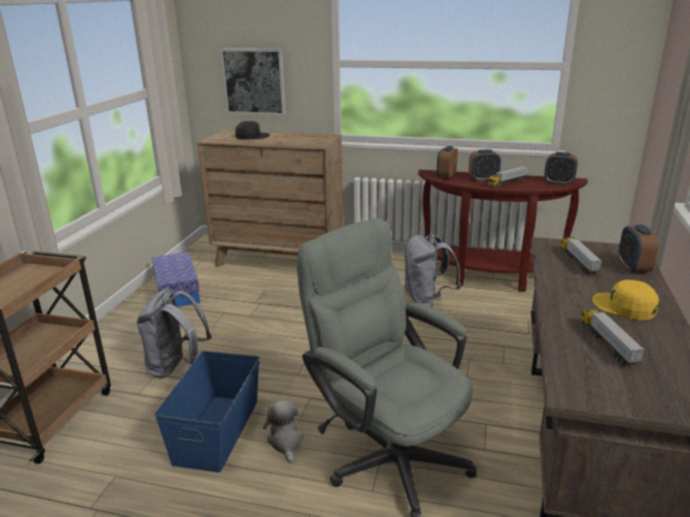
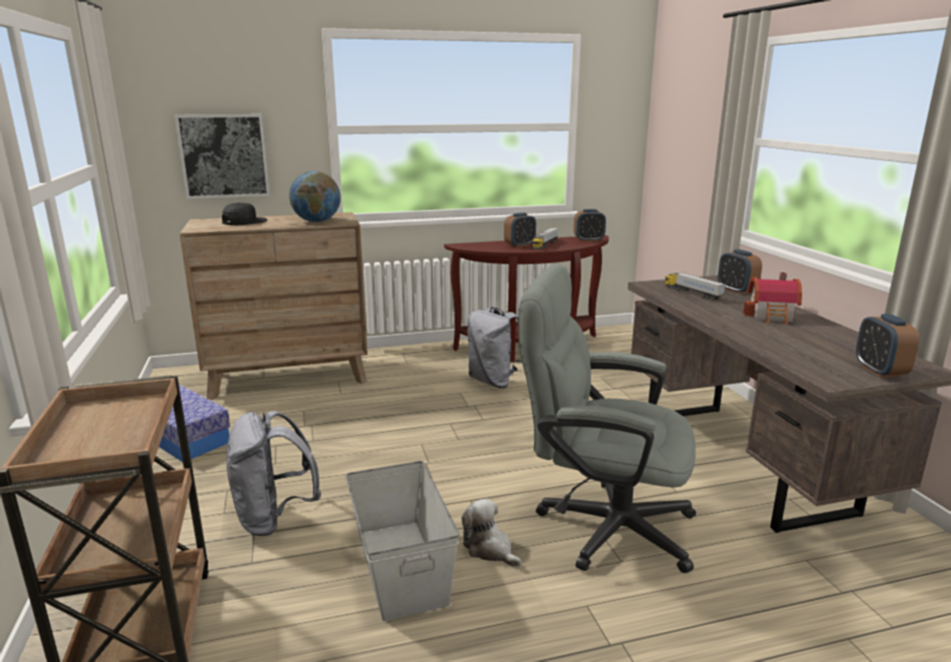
camera: 30 degrees left, 5 degrees down
blue storage box [155,351,260,473] -> grey storage box [345,461,459,621]
alarm clock [437,146,458,179] -> alarm clock moved to [856,314,919,378]
toy truck [580,309,645,365] -> none
yellow cap [592,280,659,320] -> toy house [743,272,802,325]
none -> globe [289,171,341,222]

